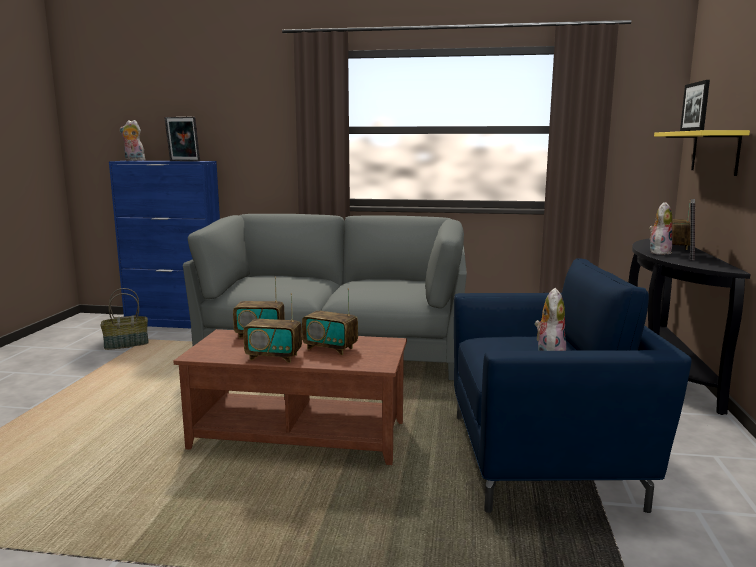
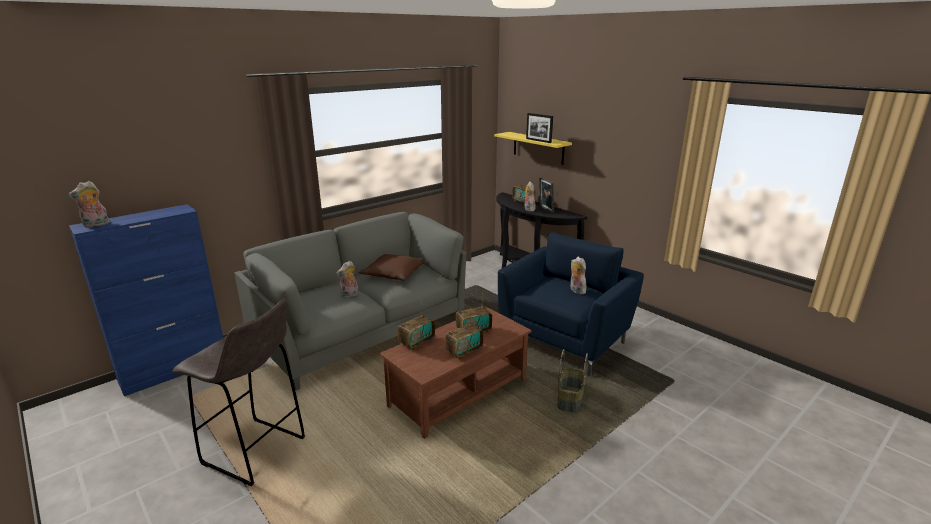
camera: 50 degrees left, 10 degrees up
basket [101,288,149,350] -> basket moved to [557,349,588,413]
picture frame [164,117,200,161] -> none
none -> grey stool [172,299,305,486]
none -> plush toy [337,261,358,298]
none -> brown pillow [359,254,426,280]

